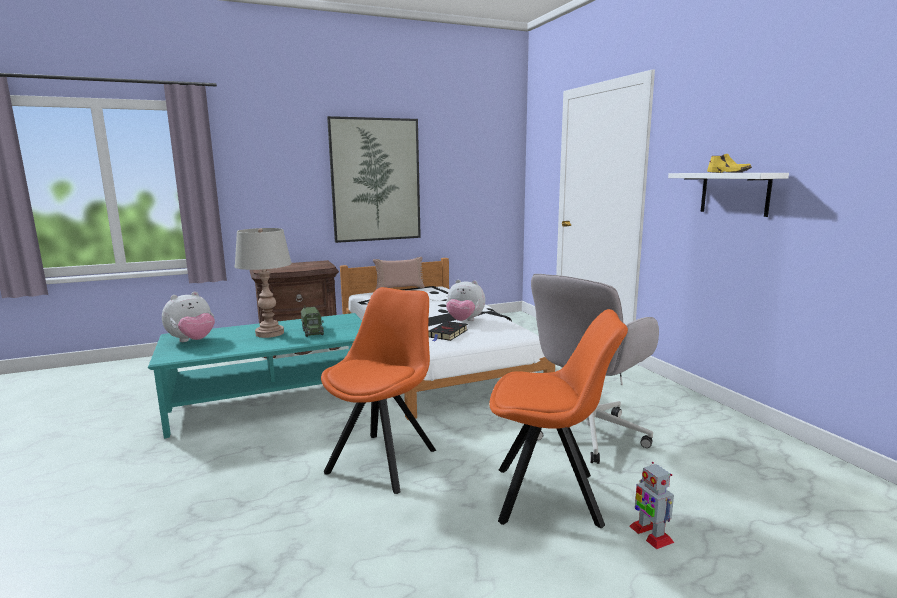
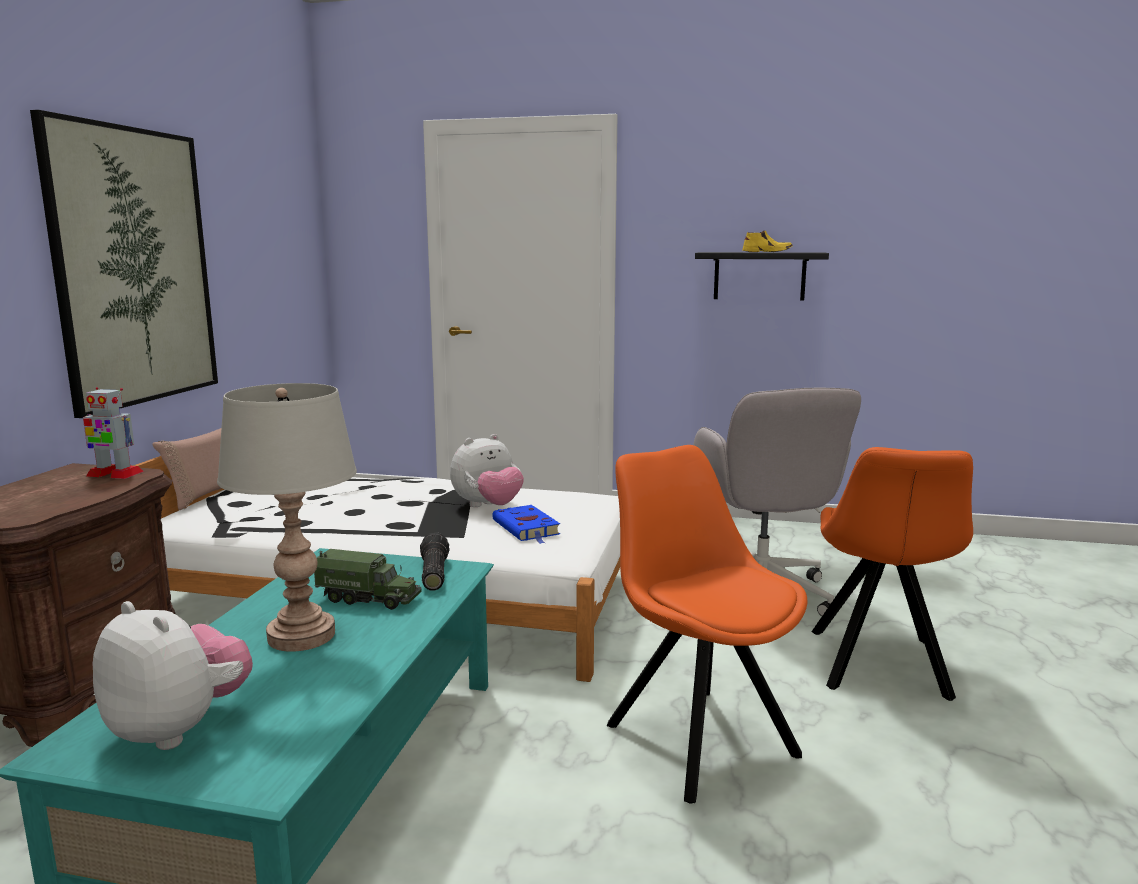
camera: 55 degrees left, 0 degrees up
plush toy [162,291,215,342] -> plush toy turned 45 degrees counterclockwise [93,601,253,750]
black book [428,321,468,342] -> blue book [492,505,560,544]
orange chair [489,309,628,528] -> orange chair turned 150 degrees clockwise [812,447,973,701]
toy robot [629,462,674,549] -> toy robot moved to [83,387,144,479]
white shelf [668,173,789,217] -> black shelf [695,252,829,301]
none -> flashlight [420,532,450,591]

